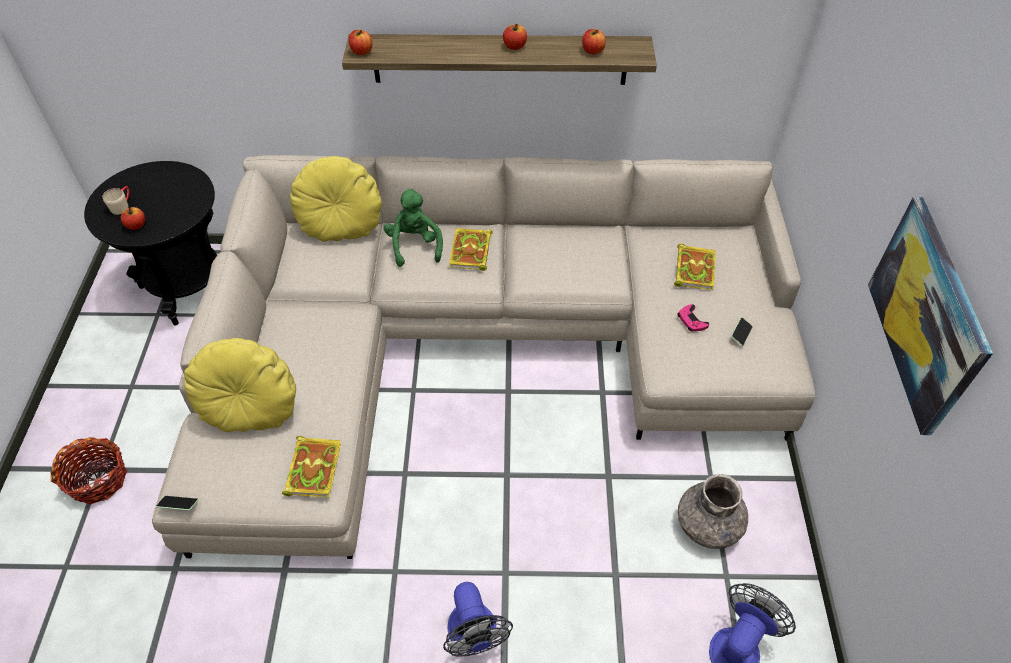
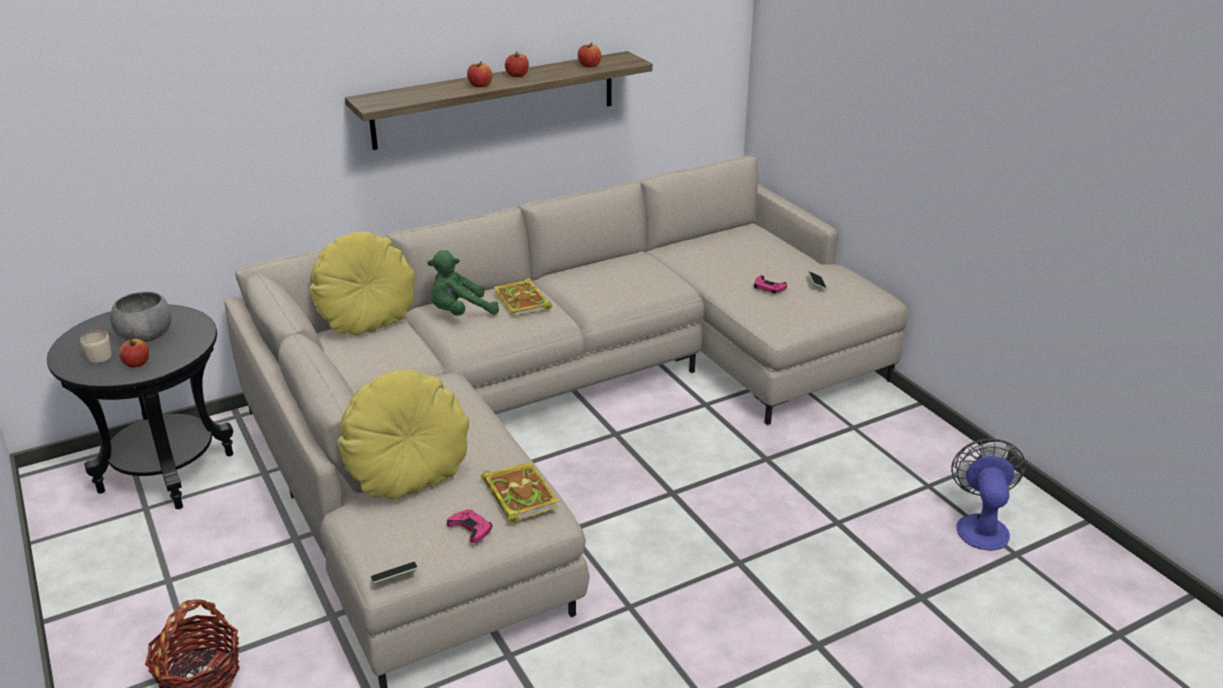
camera: 30 degrees left, 20 degrees down
apple [349,30,372,55] -> apple moved to [467,61,492,87]
green plush toy [384,189,443,267] -> green plush toy turned 75 degrees counterclockwise [427,250,499,316]
fan [443,582,513,657] -> none
book [674,244,716,290] -> none
grey vase [678,474,748,549] -> none
picture [868,197,993,435] -> none
none -> grey bowl [110,292,172,342]
none -> pink game controller [447,509,492,543]

